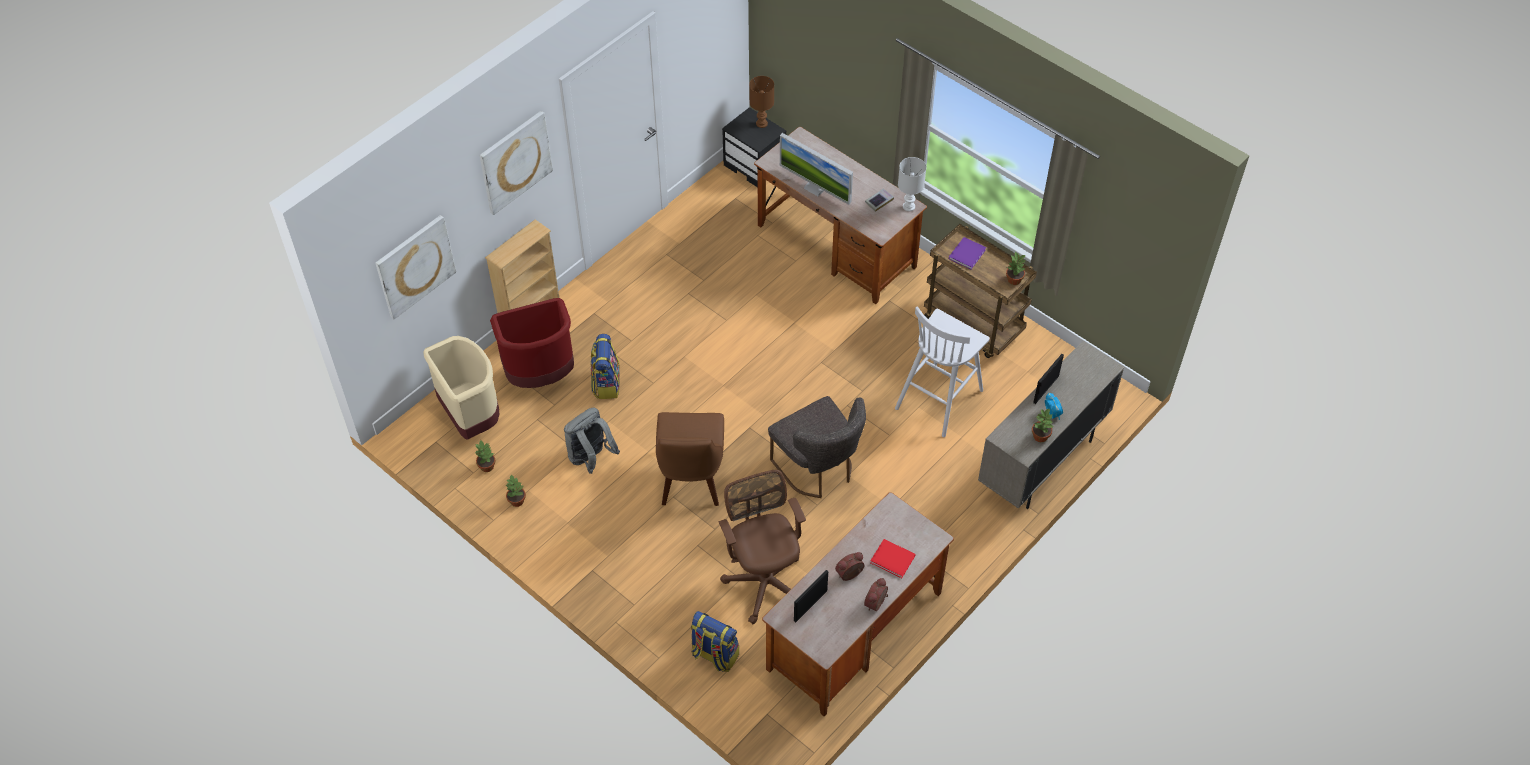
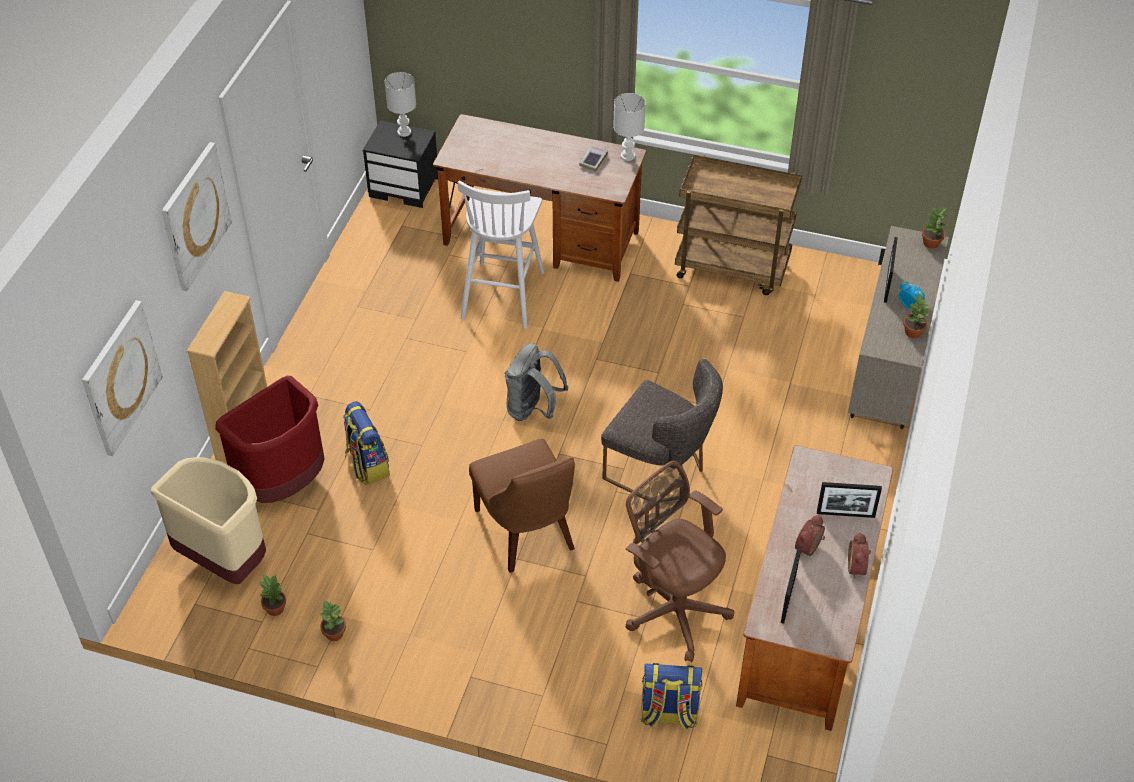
camera: 25 degrees left, 5 degrees down
grey backpack [564,408,620,474] -> grey backpack moved to [505,343,568,421]
brown table lamp [749,76,774,128] -> white table lamp [385,72,416,137]
monitor [780,133,853,205] -> none
red book [870,539,916,578] -> picture frame [817,482,882,518]
white stool [895,306,990,437] -> white stool moved to [458,180,544,329]
purple book [949,237,986,269] -> none
potted plant [1006,252,1026,285] -> potted plant moved to [922,207,946,249]

